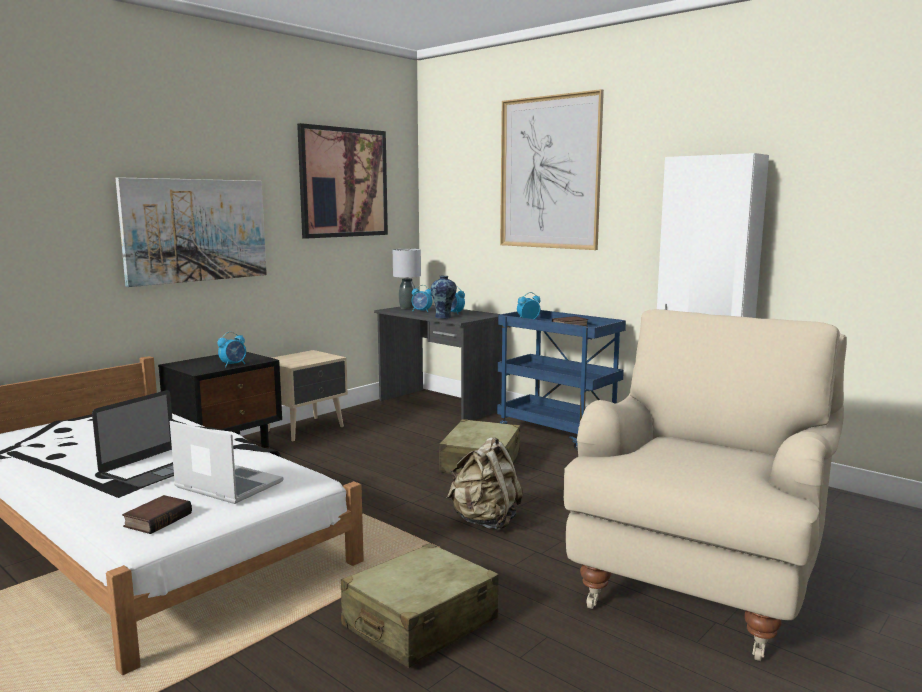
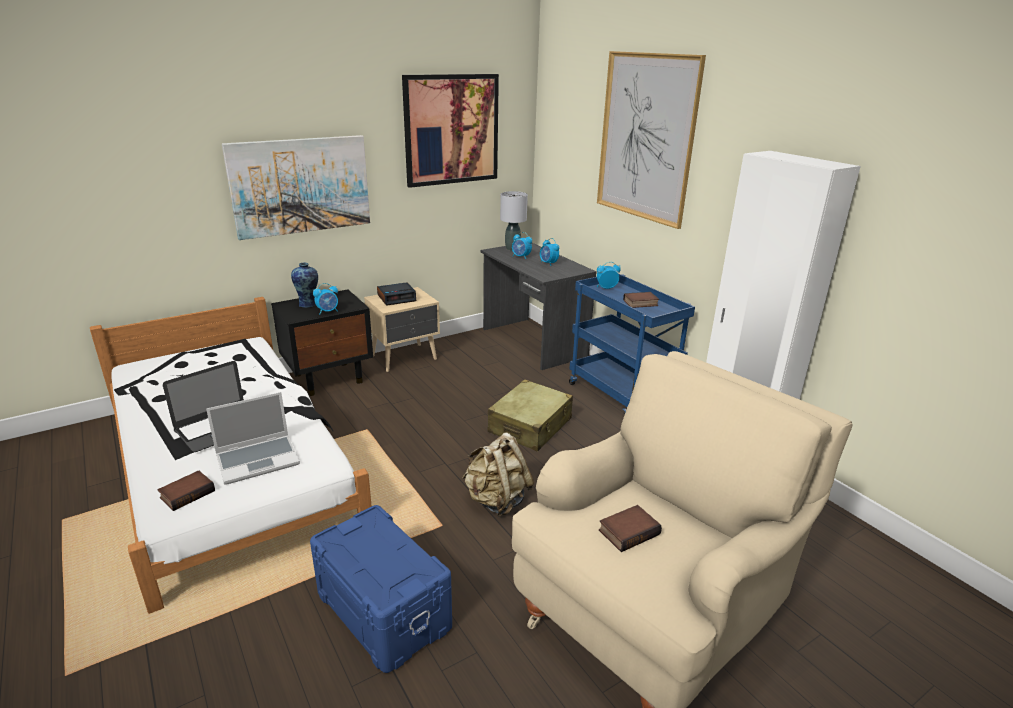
camera: 15 degrees right, 15 degrees up
laptop [170,421,283,504] -> laptop turned 105 degrees clockwise [206,392,300,484]
beige suitcase [341,543,499,668] -> blue storage box [310,505,452,673]
vase [431,276,457,319] -> vase moved to [291,263,318,308]
none -> alarm clock [377,282,416,305]
none -> book [599,505,662,552]

